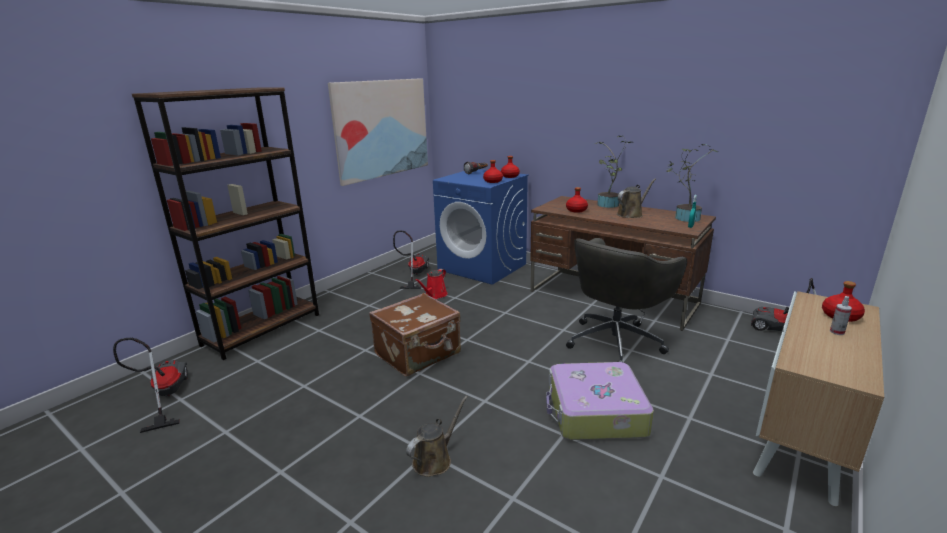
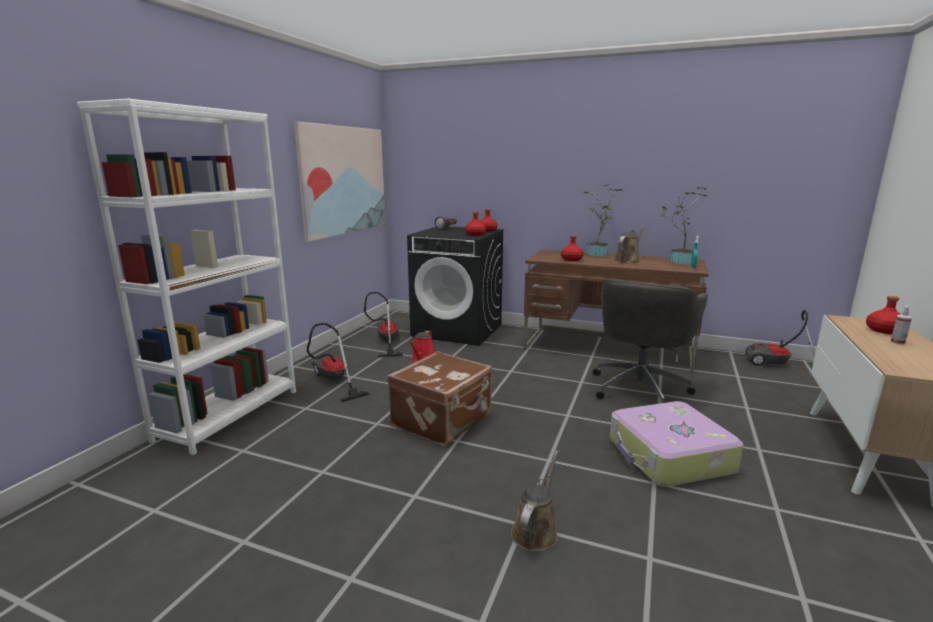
camera: 15 degrees left, 5 degrees down
vacuum cleaner [113,338,188,433] -> vacuum cleaner moved to [307,323,370,402]
brown bookcase [132,88,319,360] -> white bookcase [77,99,296,455]
blue washing machine [433,169,529,285] -> black washing machine [407,227,504,346]

